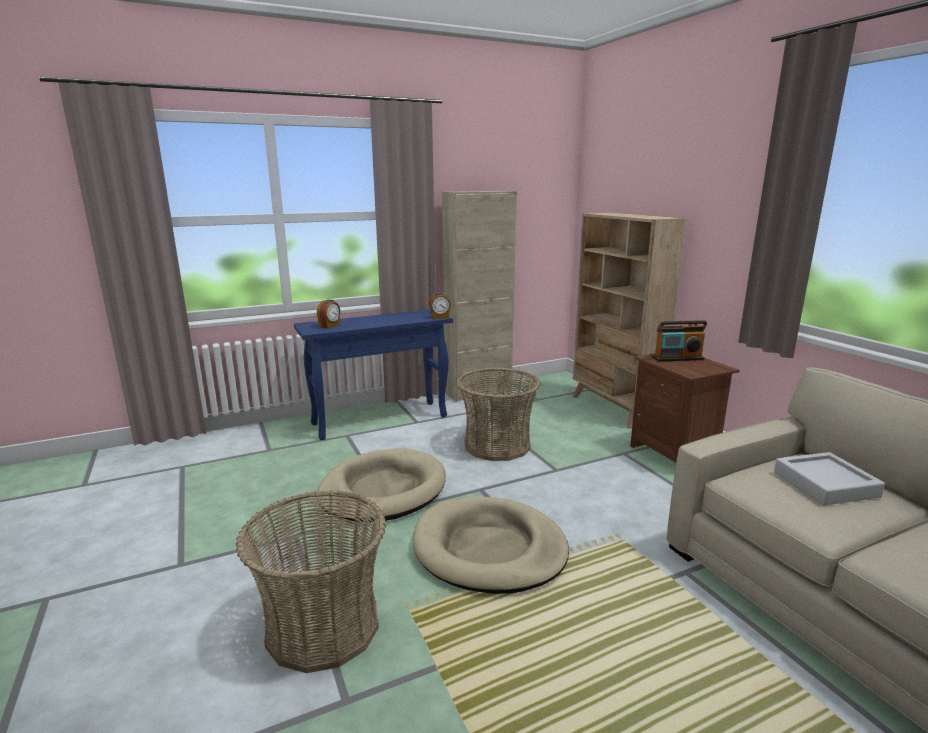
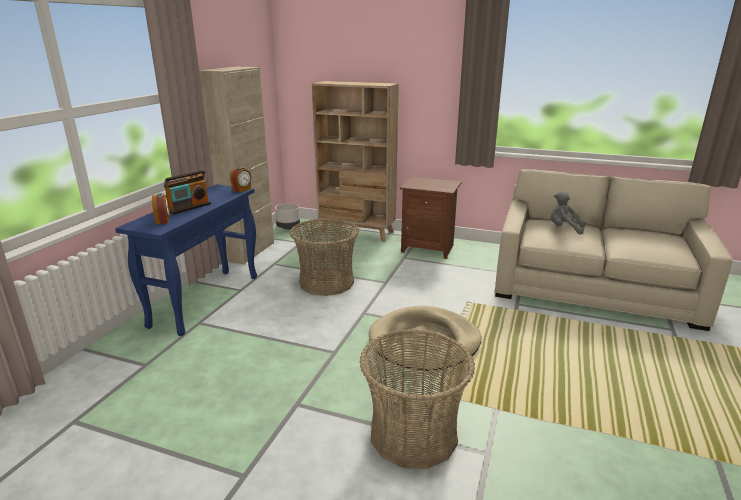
camera: 45 degrees left, 5 degrees up
beige dog bed [317,448,446,522] -> none
radio [652,320,707,362] -> radio moved to [164,170,211,215]
grey tray [774,452,885,505] -> grey plush toy [551,191,586,235]
none -> grey planter [275,203,300,229]

